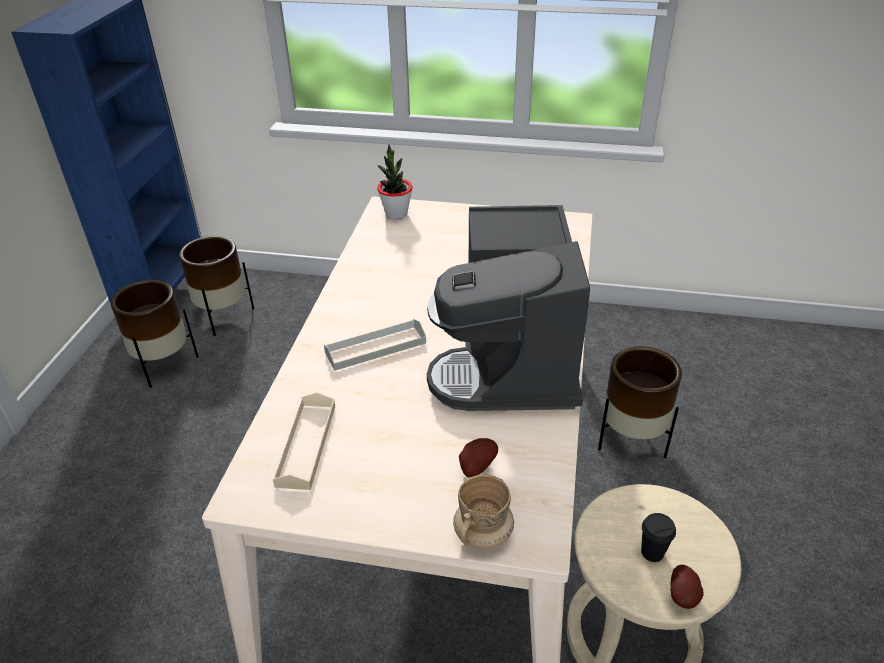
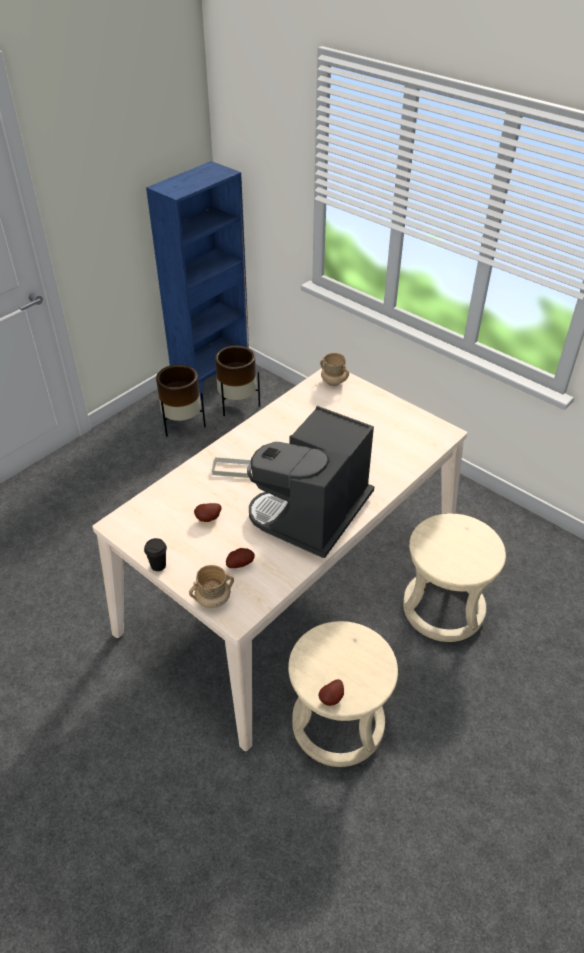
camera: 30 degrees right, 5 degrees up
beige tray [273,392,335,490] -> none
potted plant [377,145,413,219] -> beige mug [320,353,349,386]
brown planter [598,346,682,458] -> beige stool [403,514,506,642]
black cup [641,513,676,562] -> black cup moved to [144,538,167,571]
none -> potato [194,503,221,522]

